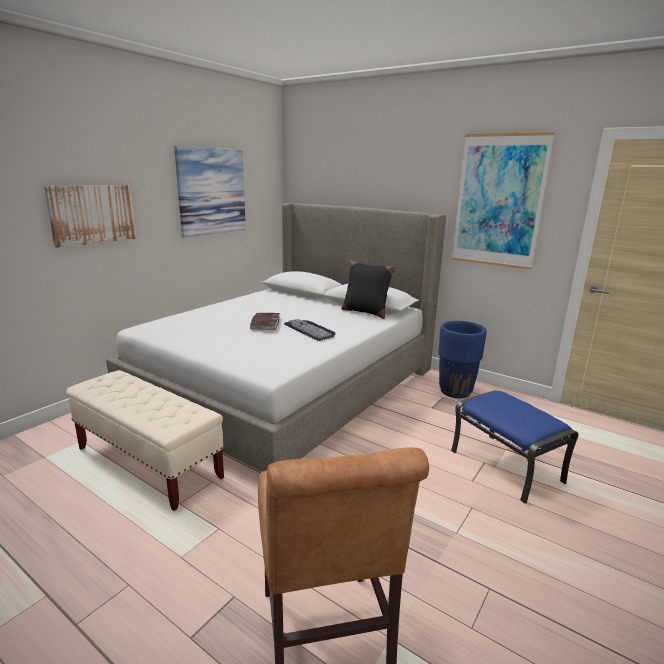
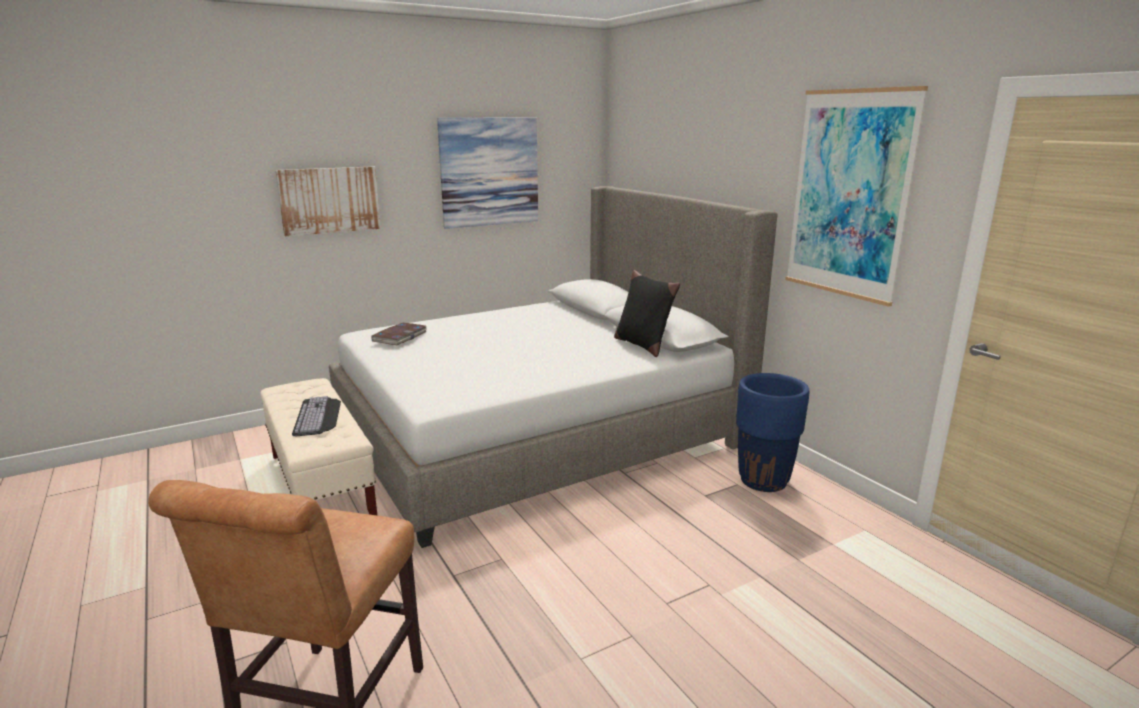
camera: 25 degrees right, 0 degrees up
book [250,313,280,330] -> book moved to [371,322,427,345]
keyboard [284,319,335,341] -> keyboard moved to [292,396,341,436]
blue ottoman [451,390,578,504] -> none

